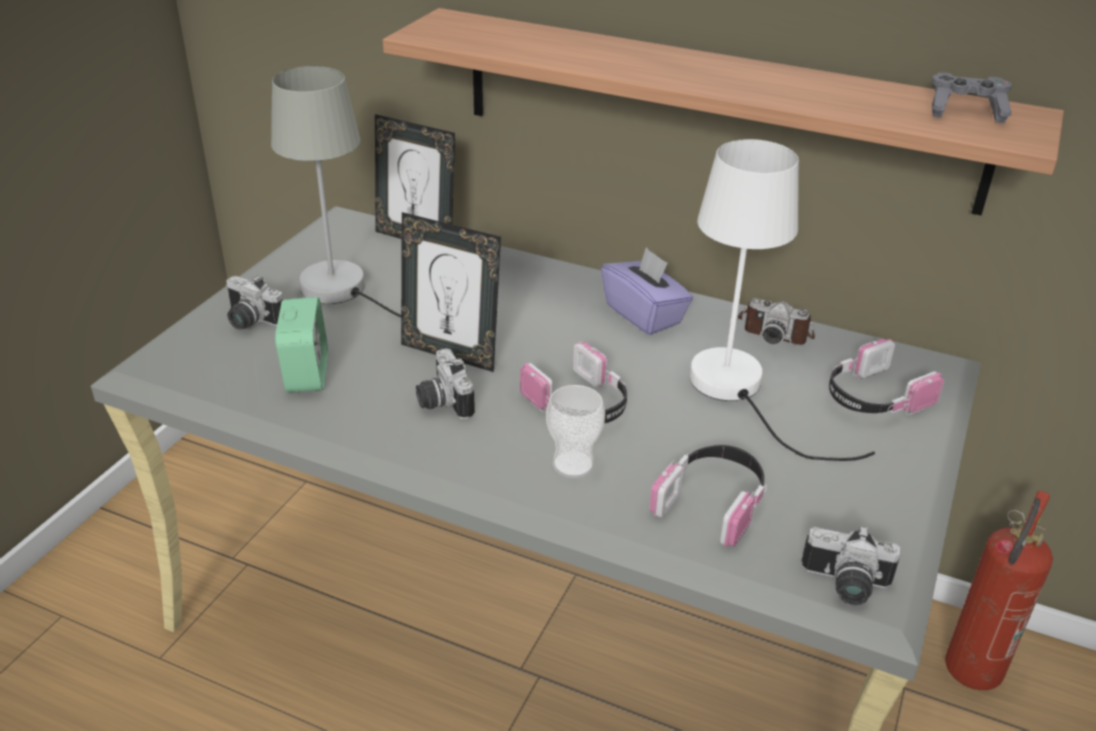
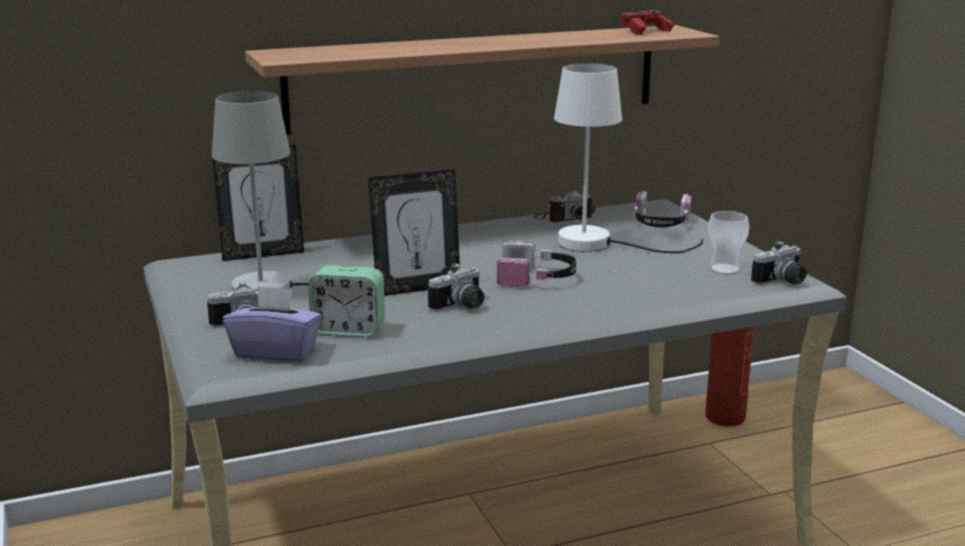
camera: 45 degrees left, 15 degrees down
alarm clock [275,297,328,392] -> alarm clock turned 150 degrees clockwise [309,265,385,337]
camera [416,348,475,420] -> camera turned 60 degrees counterclockwise [428,263,484,312]
cup [546,385,605,478] -> cup moved to [708,211,749,275]
purple tissue box [601,247,693,335] -> purple tissue box moved to [223,286,322,362]
headphones [650,445,767,547] -> none
grey game controller [932,72,1012,123] -> red game controller [620,10,674,35]

